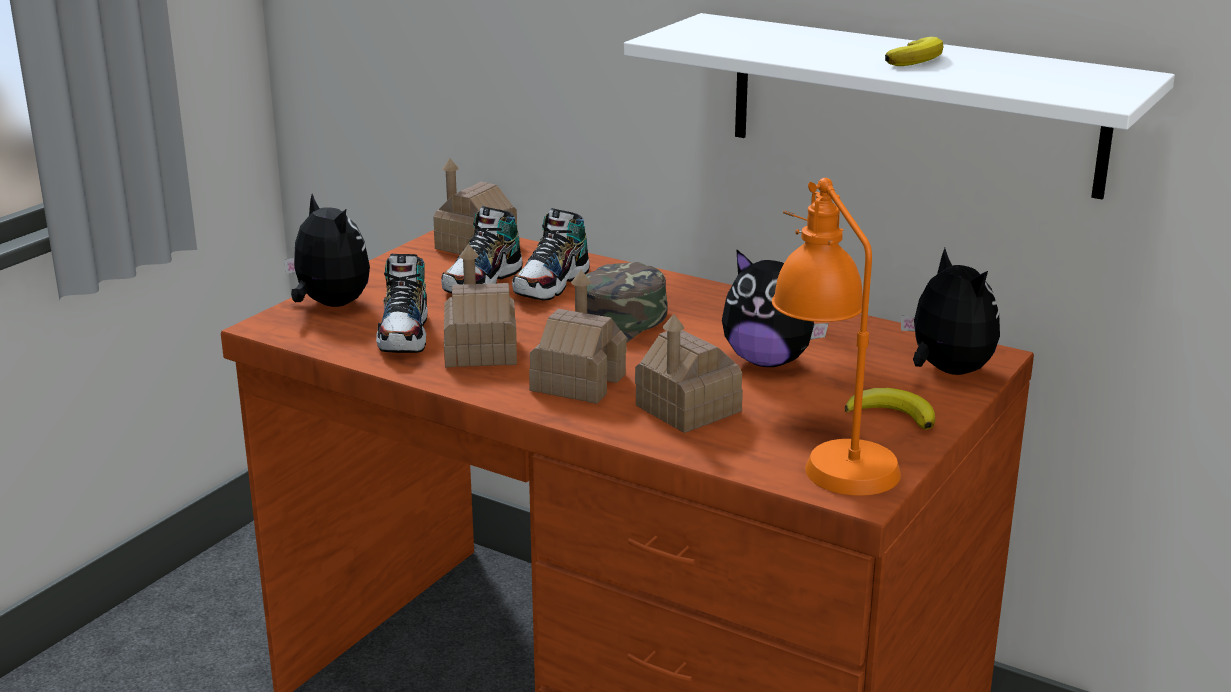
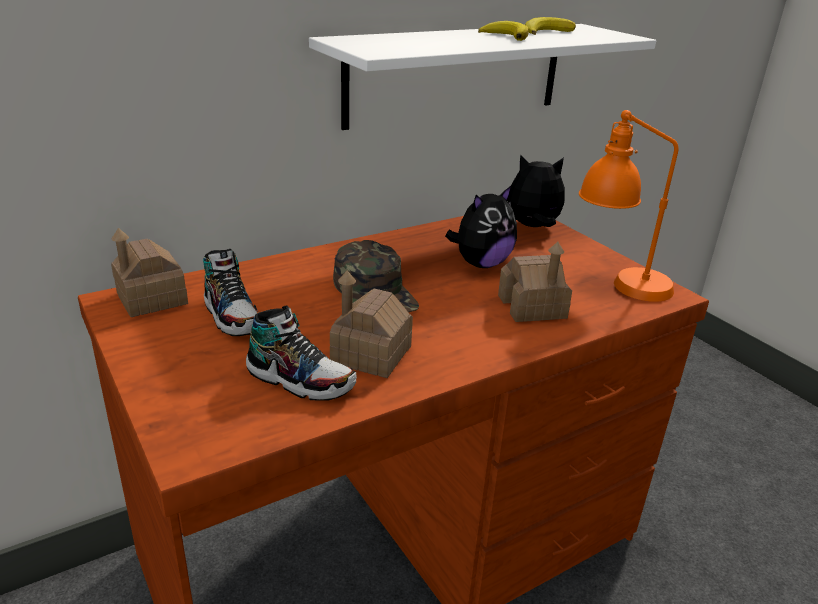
camera: 65 degrees left, 5 degrees up
plush toy [284,194,370,307] -> none
shoe [512,208,590,300] -> none
toy house [529,270,627,404] -> none
banana [845,388,935,429] -> banana moved to [525,17,576,35]

